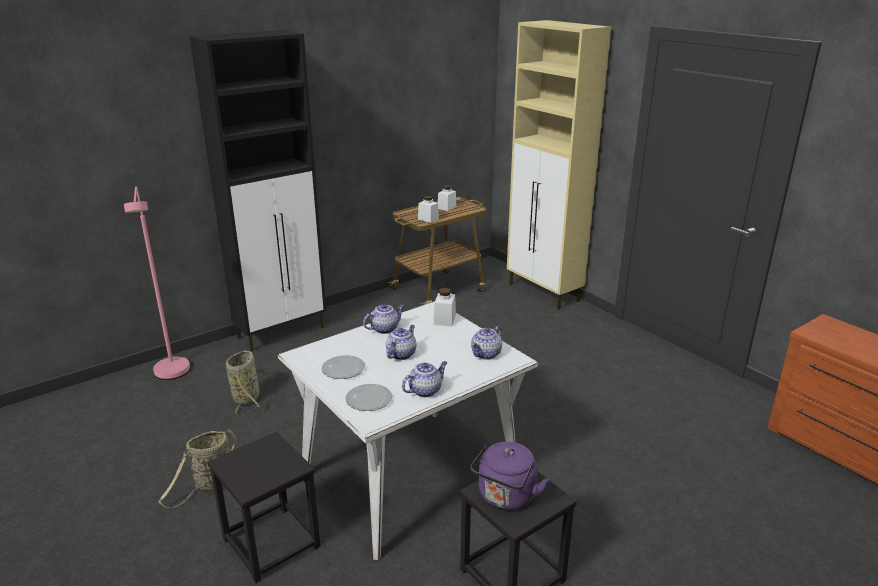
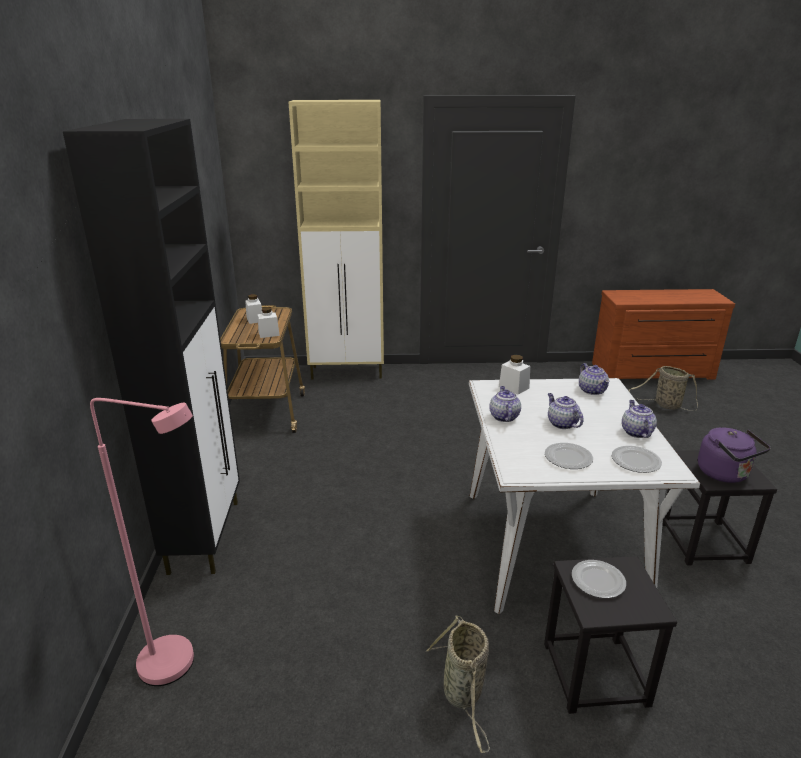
camera: 55 degrees left, 0 degrees up
basket [226,350,261,415] -> basket moved to [629,366,698,411]
none -> plate [572,560,626,598]

